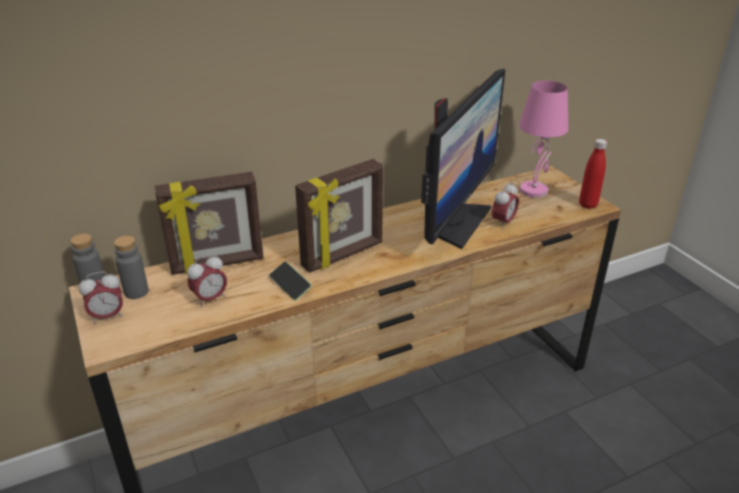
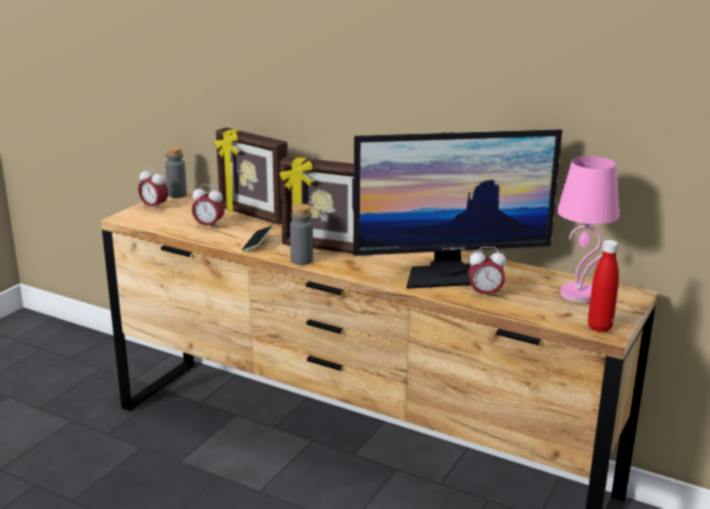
camera: 55 degrees right, 10 degrees down
grey bottle [114,236,149,299] -> grey bottle moved to [290,204,313,265]

